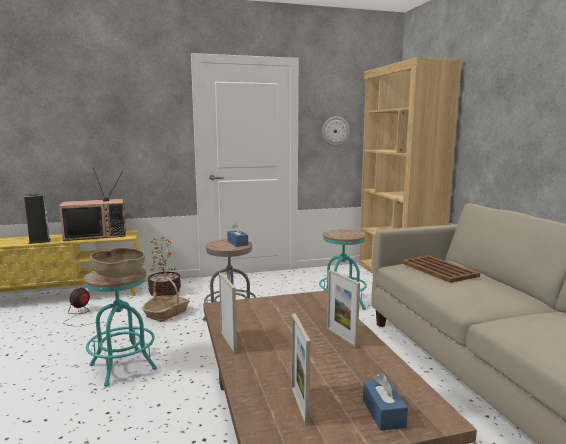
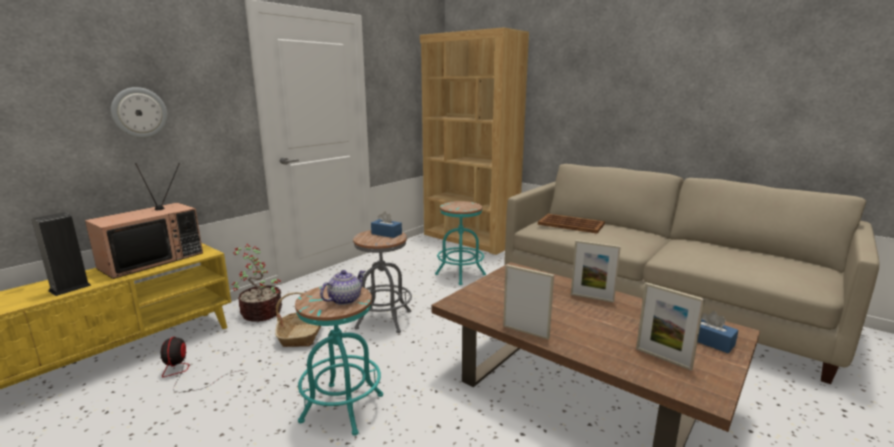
camera: 35 degrees left, 5 degrees up
brown bowl [90,248,145,278] -> teapot [320,270,365,305]
wall clock [322,116,350,146] -> wall clock moved to [111,87,168,138]

